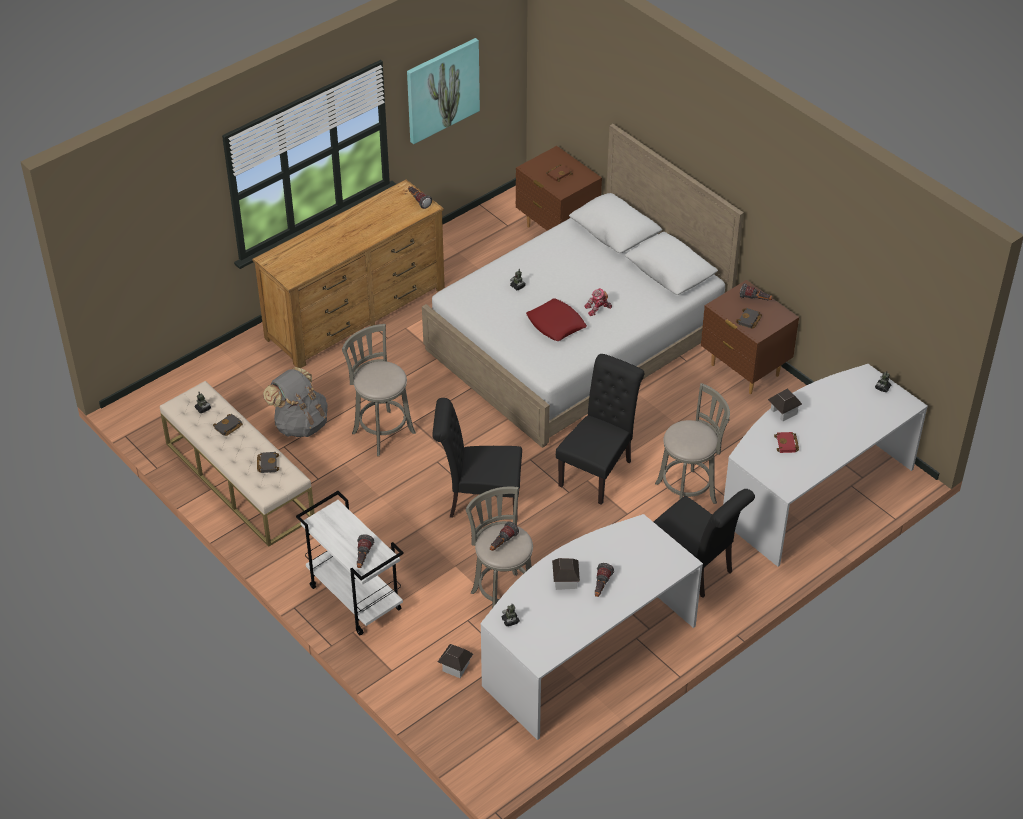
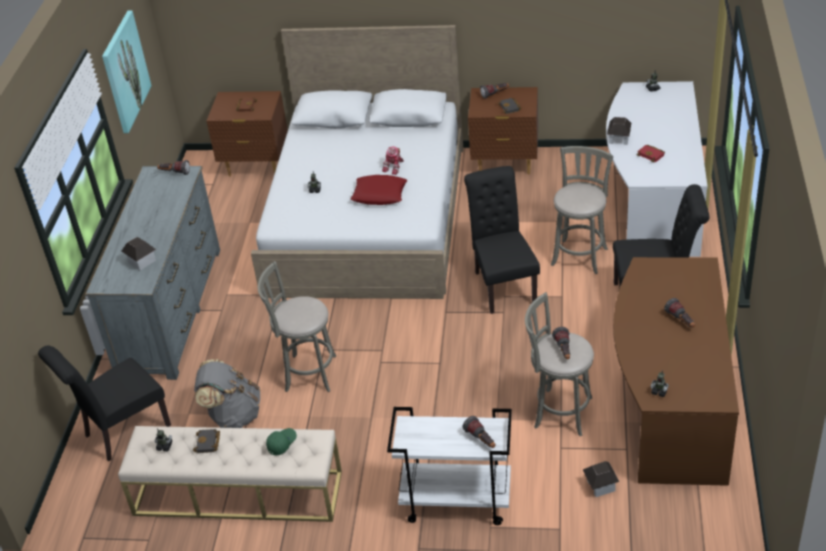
camera: 40 degrees left, 5 degrees down
brown dresser [252,180,445,368] -> grey dresser [85,166,220,380]
black book [257,452,279,473] -> green cap [266,428,297,455]
black chair [432,398,522,518] -> black chair moved to [38,345,171,462]
white desk [480,514,703,740] -> brown desk [613,257,739,486]
toy house [552,558,580,590] -> toy house moved to [121,237,156,271]

